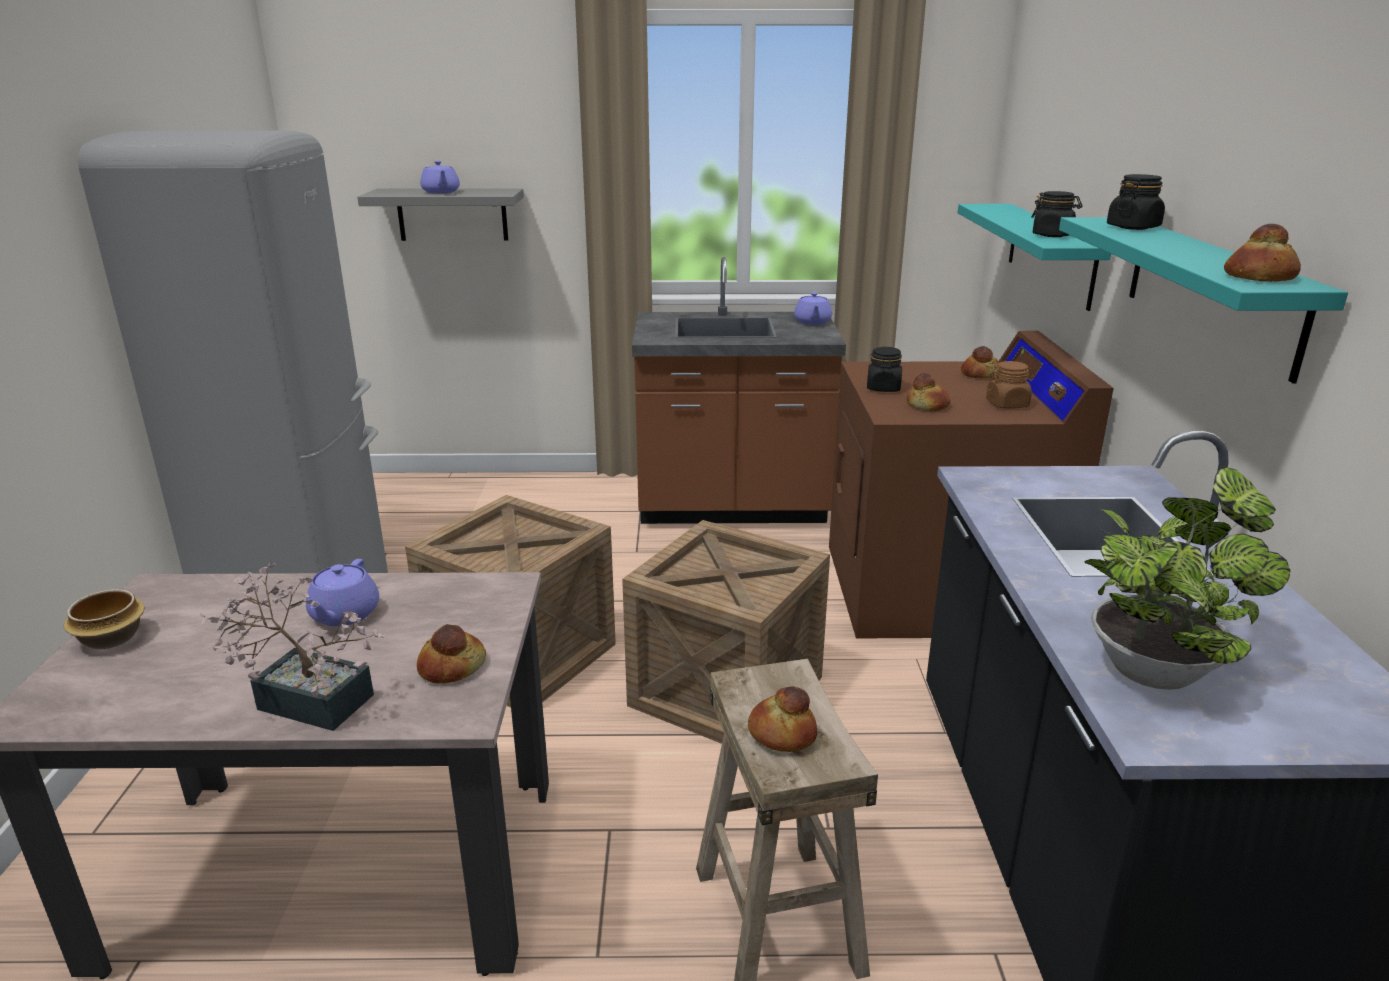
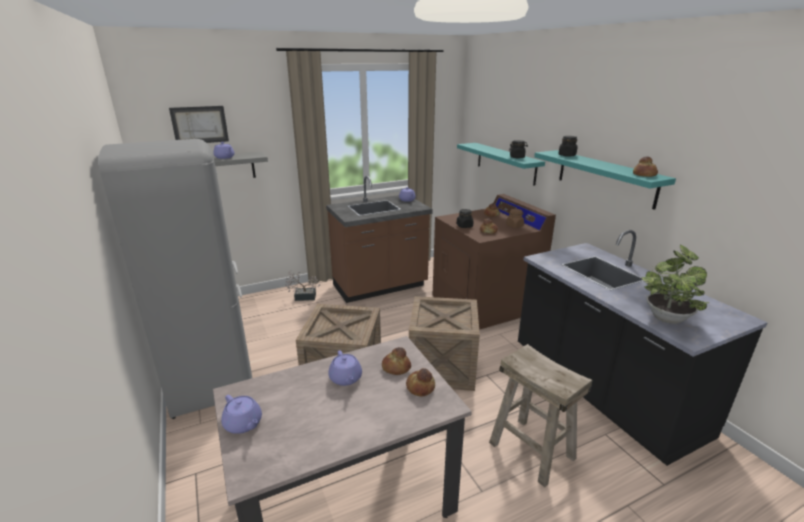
camera: 25 degrees left, 0 degrees up
bowl [64,589,145,649] -> purple teapot [221,395,262,434]
potted plant [200,562,385,731] -> potted plant moved to [285,270,320,301]
bread [748,686,817,752] -> bread moved to [382,347,411,375]
none -> picture [169,106,229,143]

